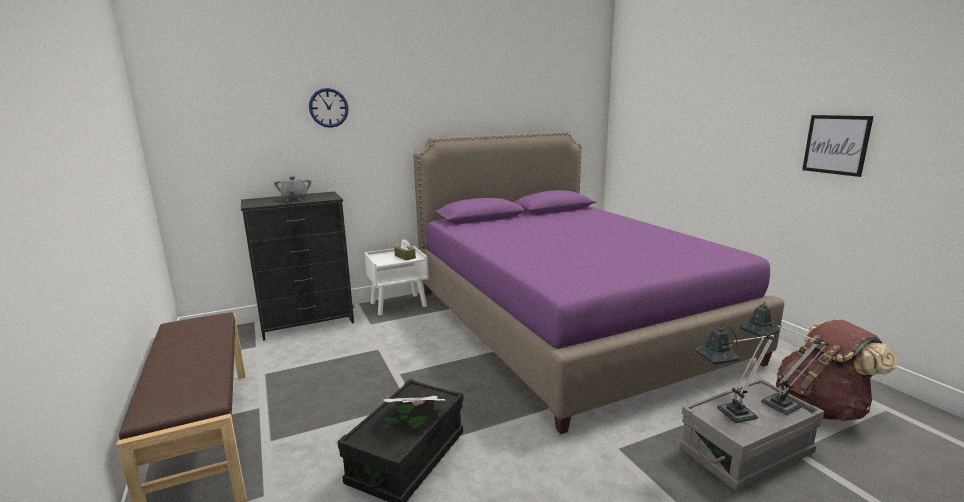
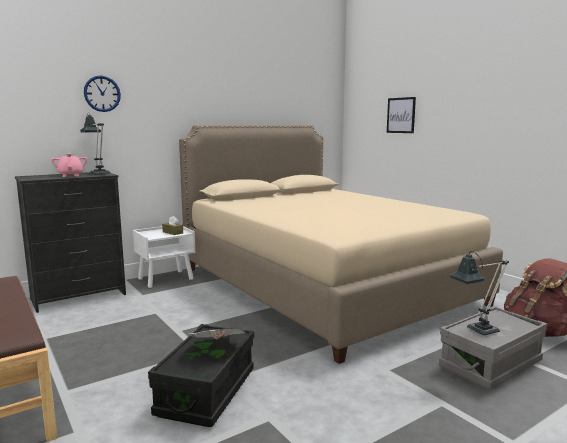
camera: 10 degrees left, 5 degrees down
grey teapot [274,176,311,202] -> pink teapot [51,154,87,177]
purple bed [413,131,785,434] -> beige bed [179,125,503,364]
table lamp [740,302,829,415] -> table lamp moved to [80,112,110,175]
picture [802,115,874,177] -> picture moved to [387,97,416,133]

